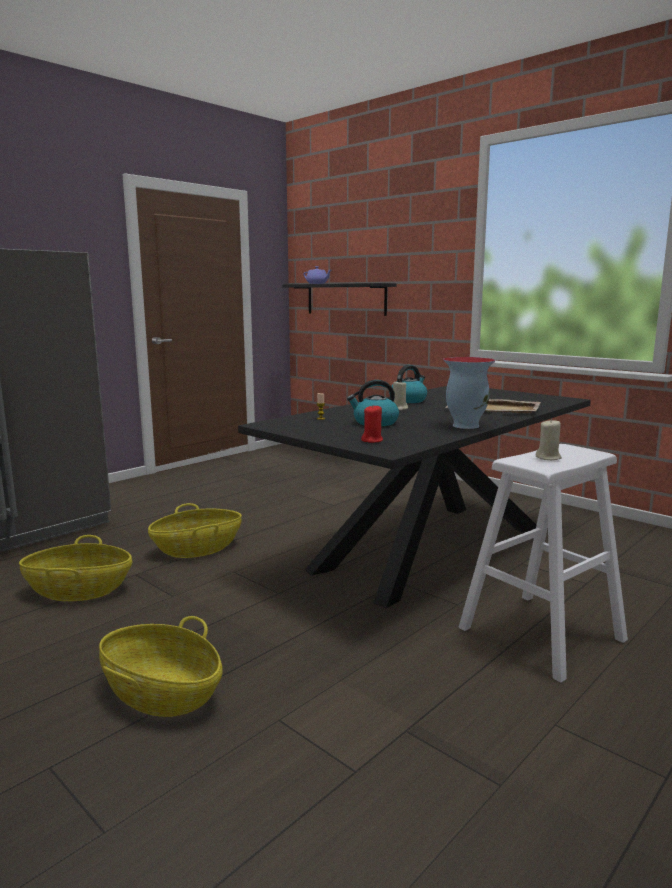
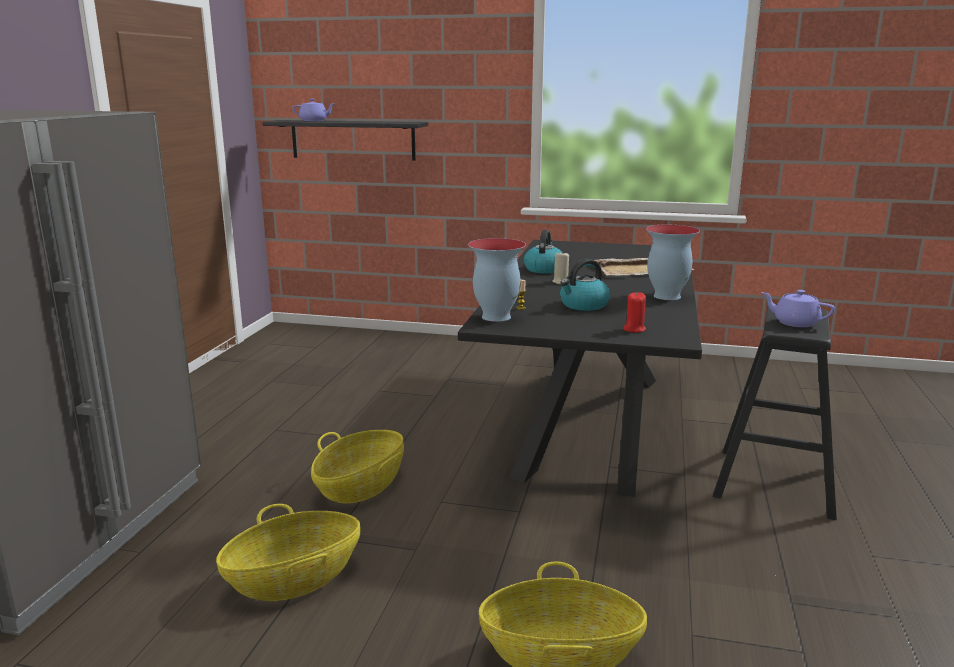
camera: 30 degrees left, 5 degrees up
white stool [458,444,628,683] -> black stool [713,307,837,520]
beige candle [536,419,562,460] -> purple teapot [761,290,835,327]
none -> vase [468,238,526,322]

